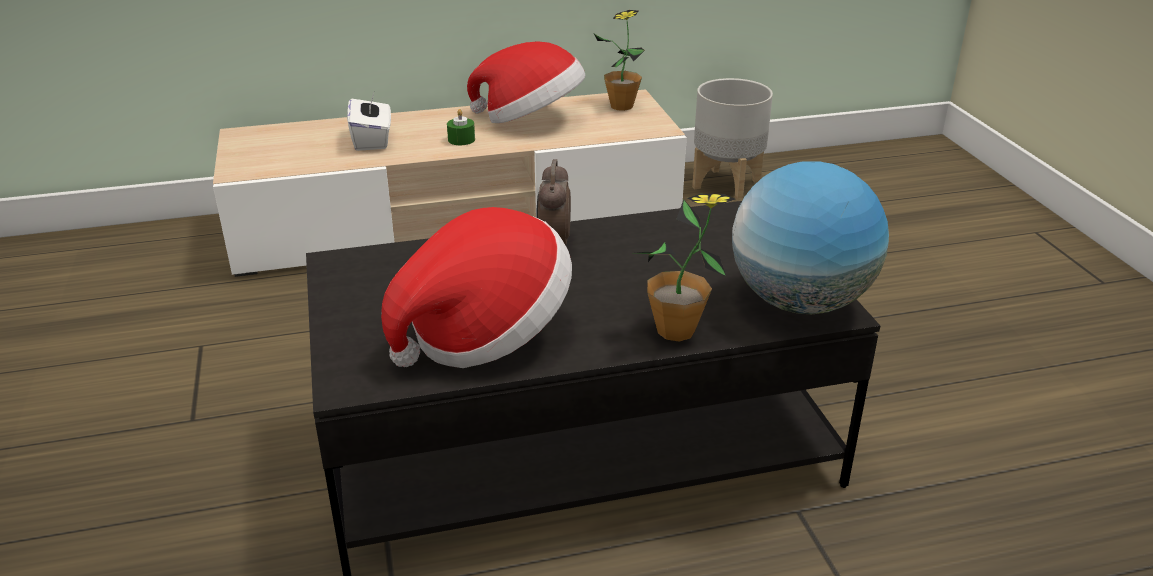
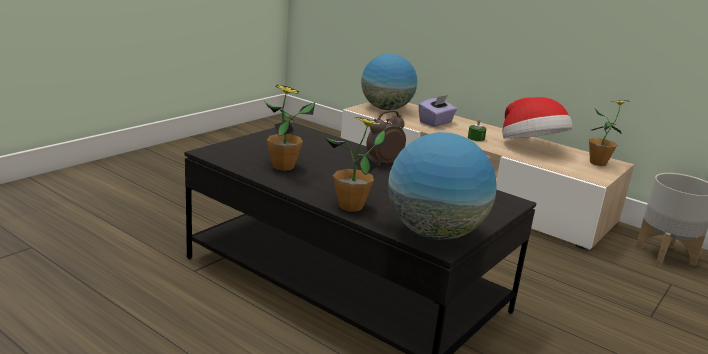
camera: 50 degrees right, 10 degrees down
white tissue box [347,90,391,151] -> purple tissue box [418,95,457,127]
hat [381,207,572,368] -> potted plant [265,85,315,171]
none -> globe [361,53,417,110]

